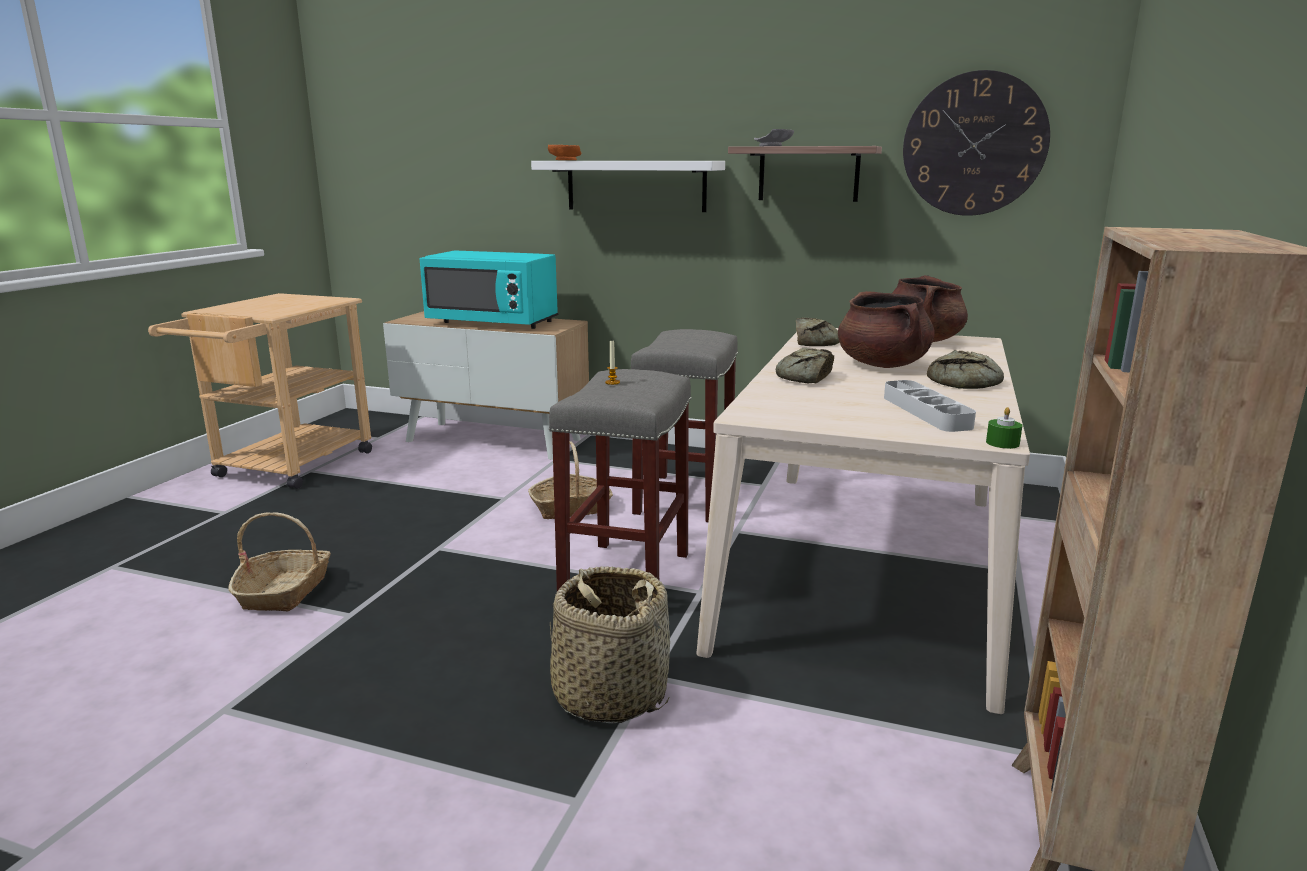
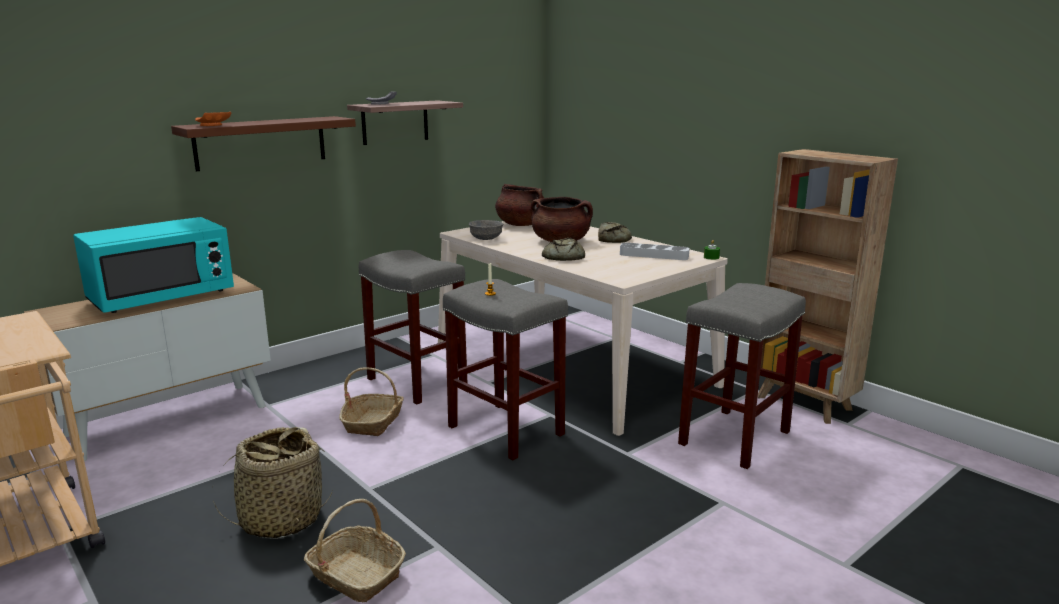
camera: 60 degrees left, 0 degrees up
white shelf [531,161,725,212] -> brown shelf [171,116,356,171]
basket [550,566,670,724] -> basket moved to [212,427,333,539]
bread [796,318,840,346] -> grey bowl [469,220,503,240]
wall clock [903,70,1050,216] -> none
none -> grey stool [678,283,806,469]

